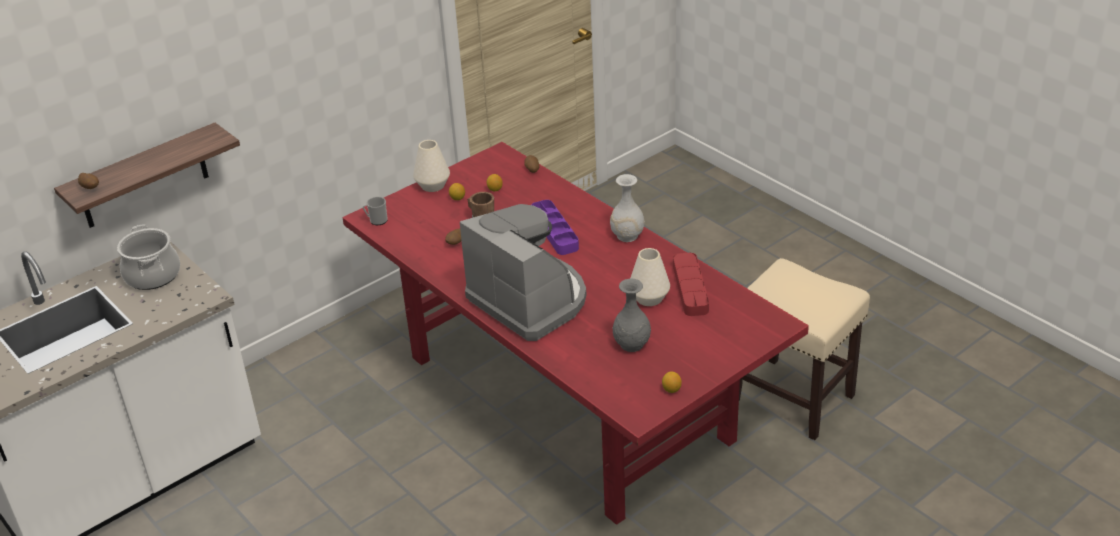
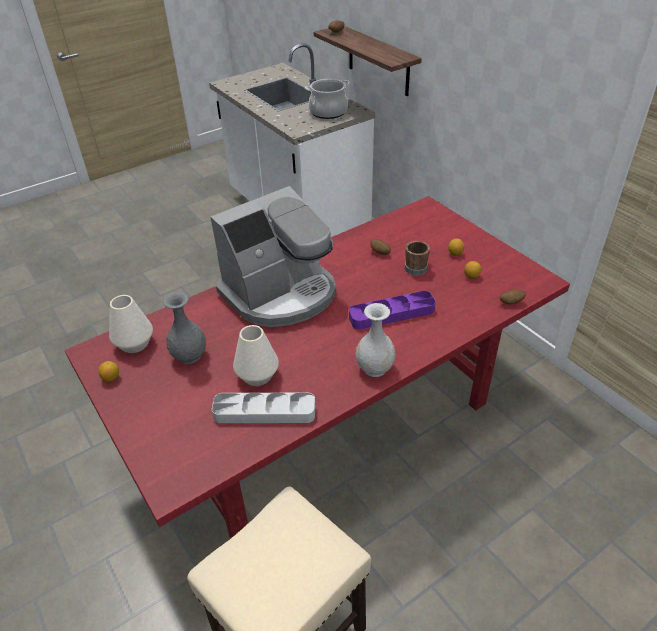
camera: 95 degrees right, 5 degrees up
mug [362,197,388,225] -> none
white vase [413,140,450,192] -> white vase moved to [109,295,153,353]
red tray [673,253,709,316] -> grey tray [212,393,315,423]

